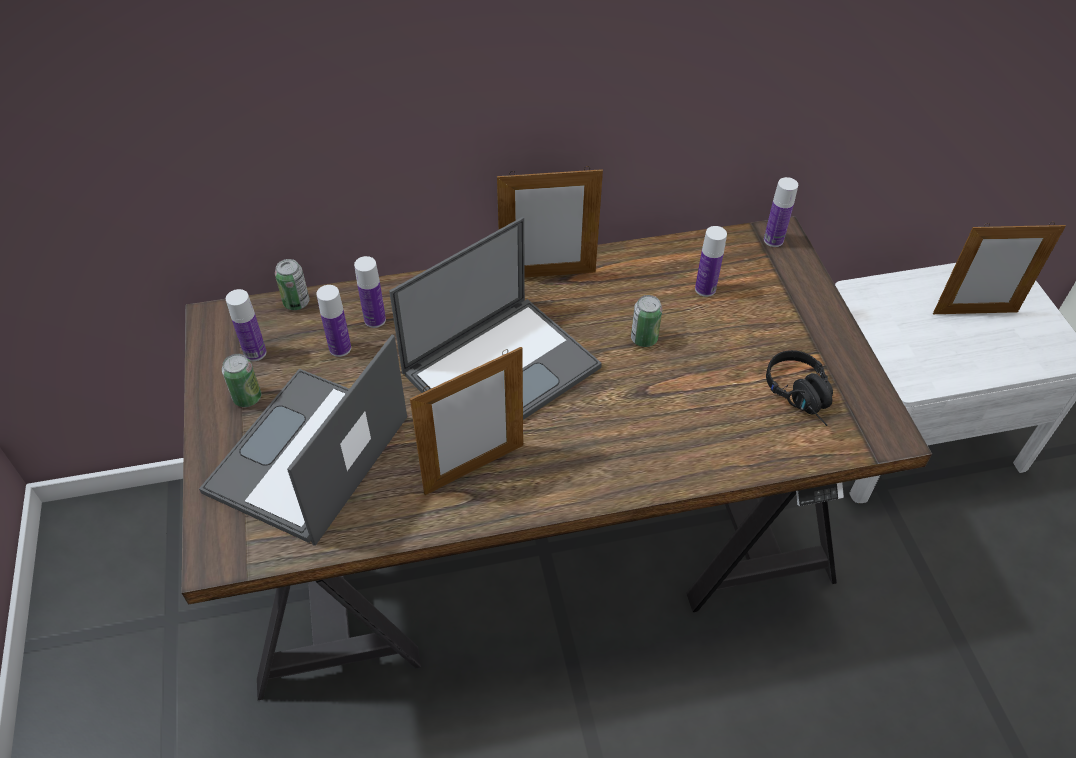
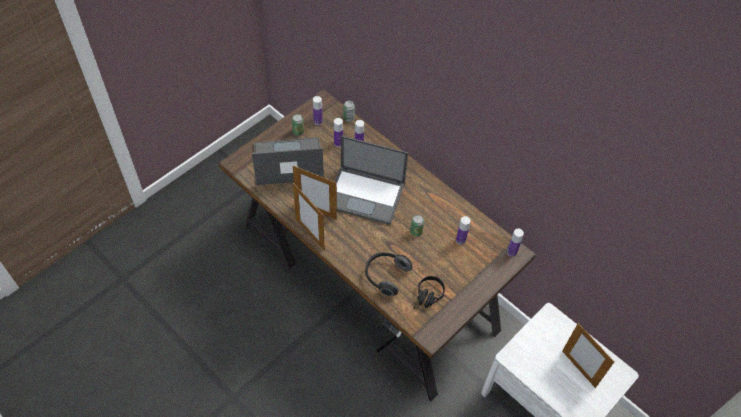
camera: 55 degrees right, 5 degrees up
picture frame [497,166,603,278] -> picture frame moved to [293,183,325,250]
none -> headphones [365,252,413,296]

